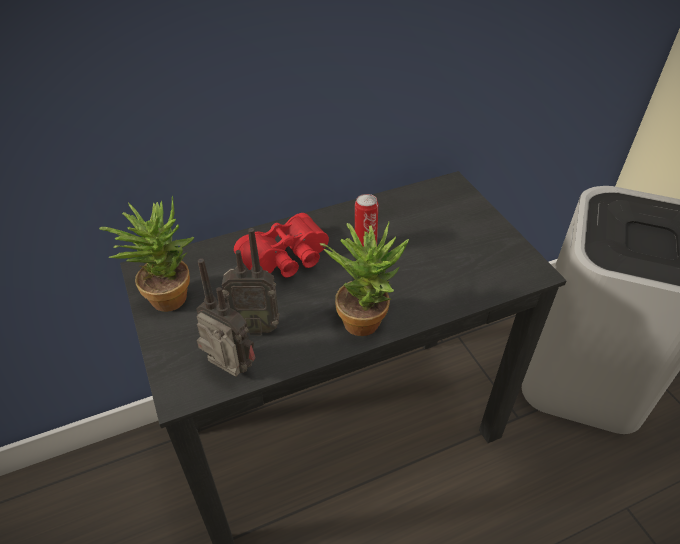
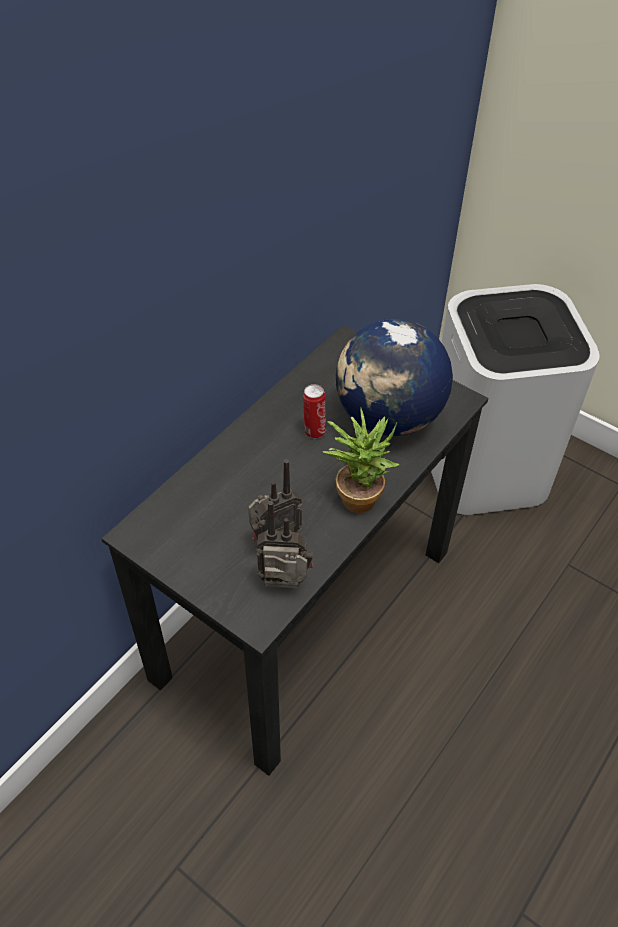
camera: 30 degrees left, 5 degrees up
potted plant [99,196,195,312] -> none
red binoculars [234,213,329,278] -> none
none -> globe [336,319,453,436]

